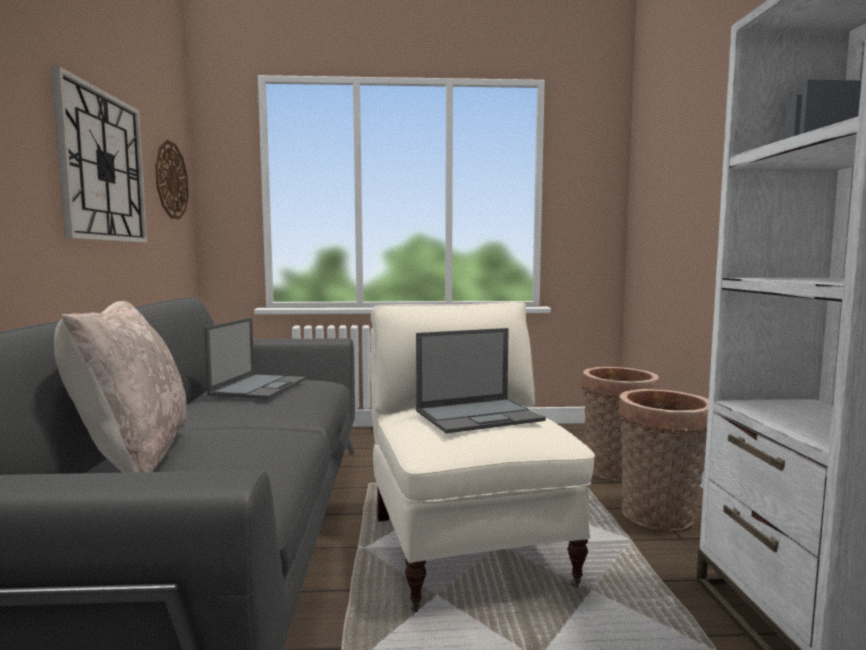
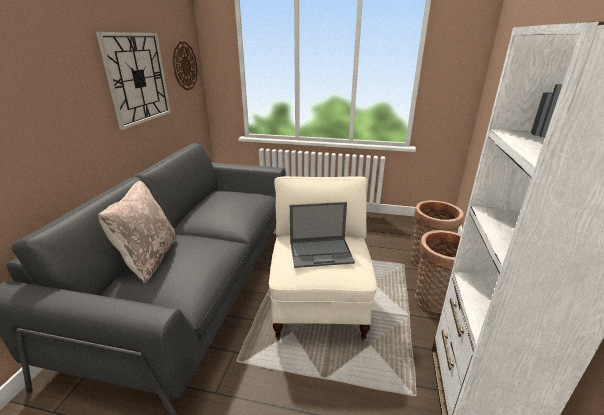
camera: 15 degrees right, 20 degrees up
laptop [204,318,306,399] -> none

